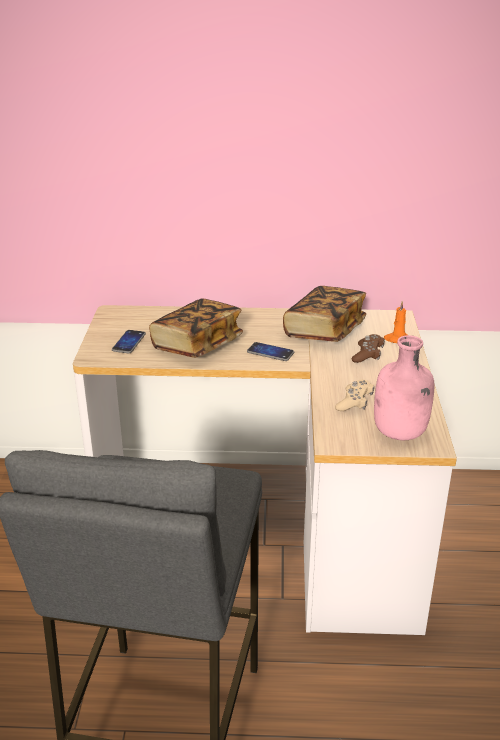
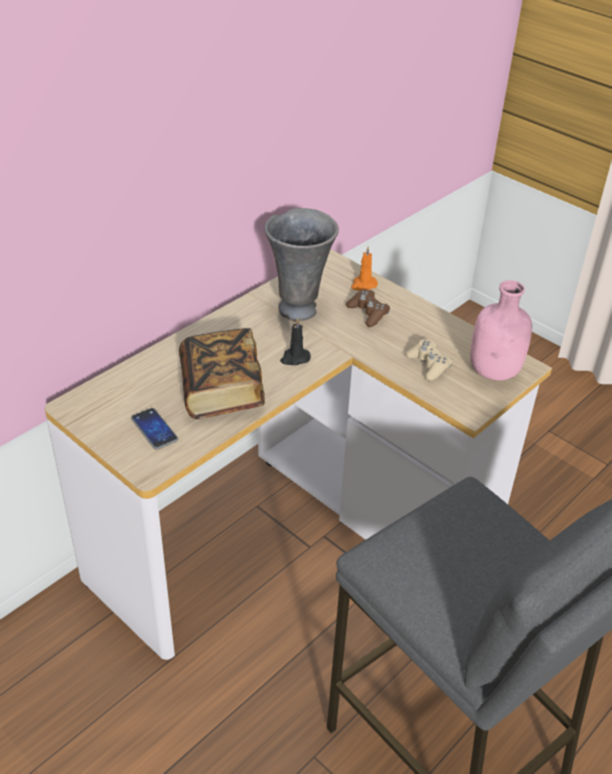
camera: 50 degrees left, 10 degrees up
phone [247,342,294,361] -> black candle [280,318,311,365]
book [283,286,366,342] -> grey vase [265,208,339,321]

